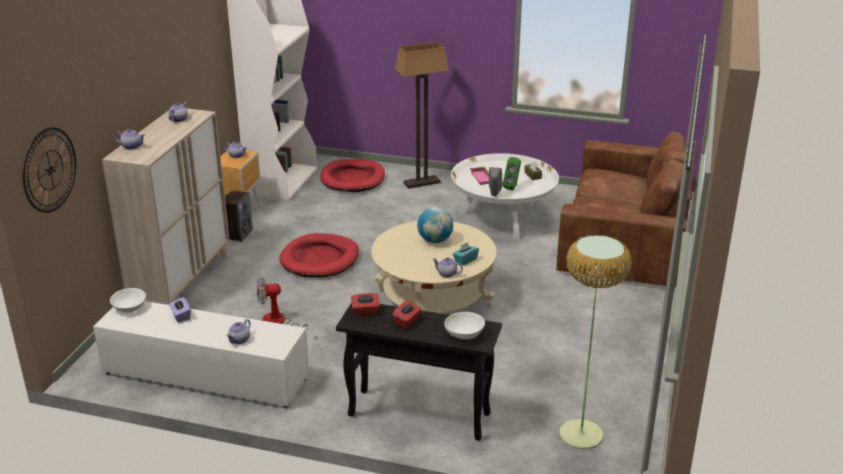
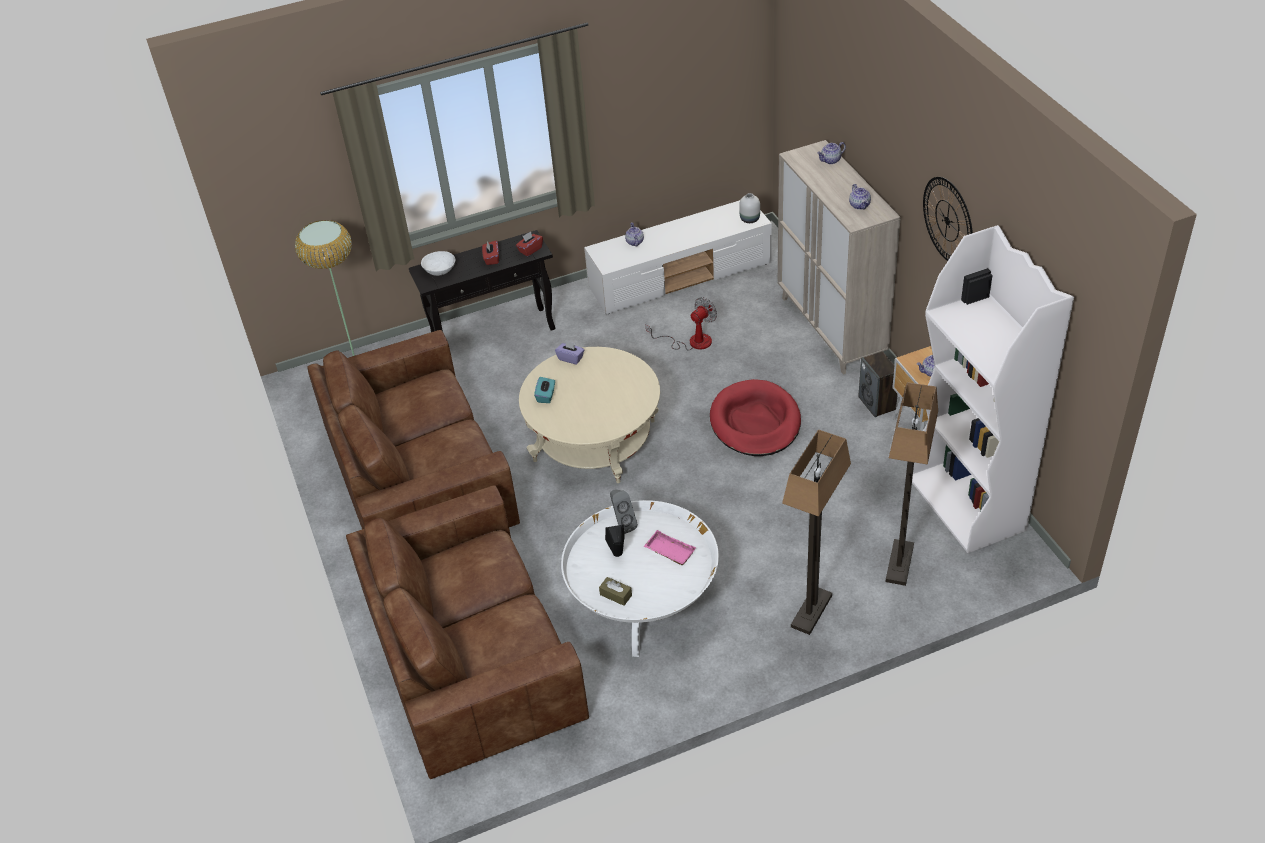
camera: 145 degrees right, 15 degrees up
wall clock [23,127,76,213] -> wall clock moved to [923,177,973,261]
white bowl [110,288,146,313] -> white vase [739,193,760,223]
purple tissue box [169,297,191,322] -> purple tissue box moved to [555,341,584,365]
red dog bed [320,159,385,192] -> floor lamp [885,382,938,586]
globe [417,207,453,243] -> none
teapot [433,257,463,278] -> none
green speaker [503,157,521,190] -> black speaker [605,524,625,557]
none -> brown sofa [307,330,520,529]

